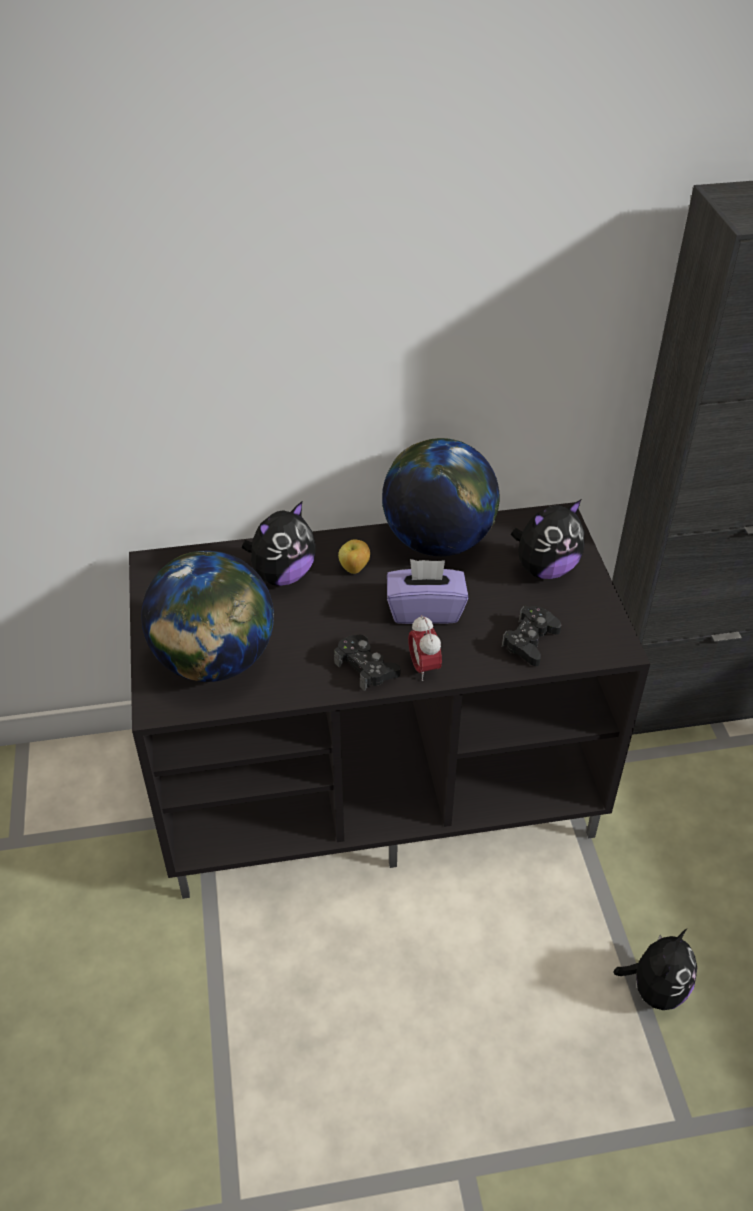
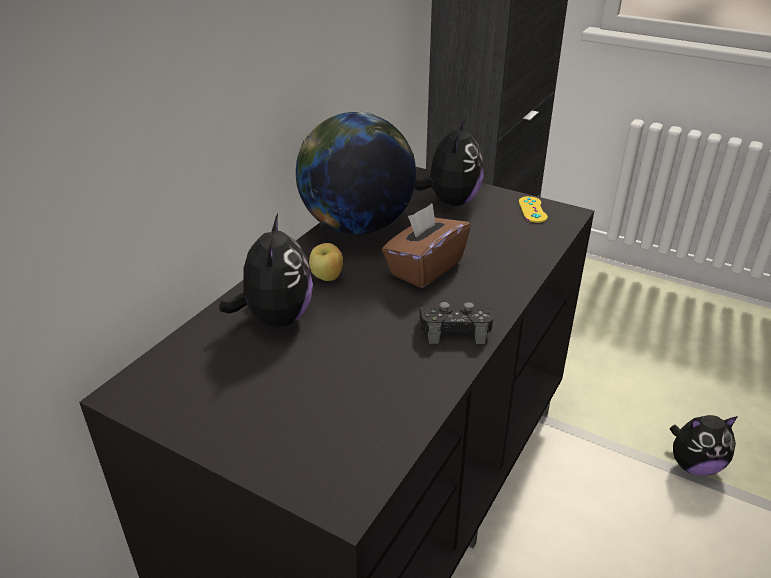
camera: 50 degrees left, 10 degrees down
globe [141,550,274,682] -> none
purple tissue box [387,559,468,624] -> brown tissue box [382,204,471,288]
alarm clock [408,615,442,681] -> none
black game controller [502,606,561,666] -> none
plush toy [614,929,697,1010] -> plush toy turned 105 degrees clockwise [670,415,738,476]
none -> yellow game controller [519,196,548,223]

